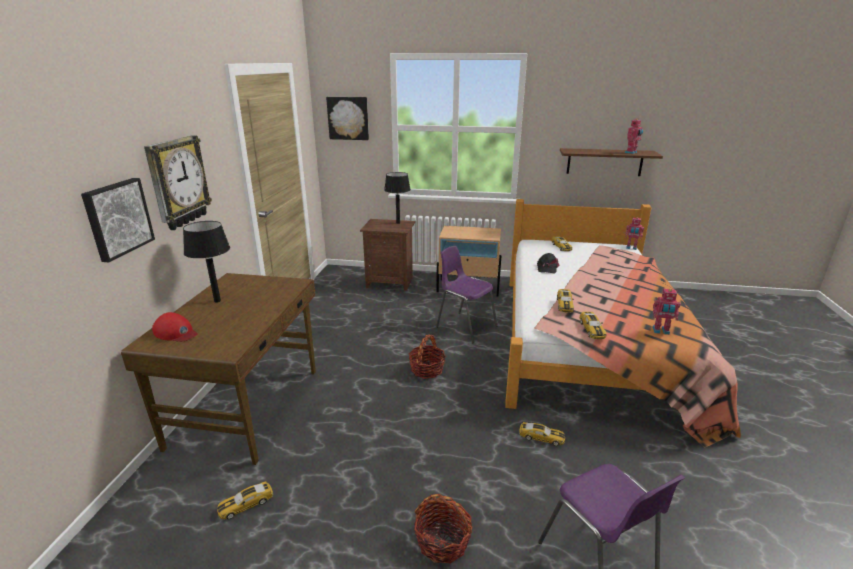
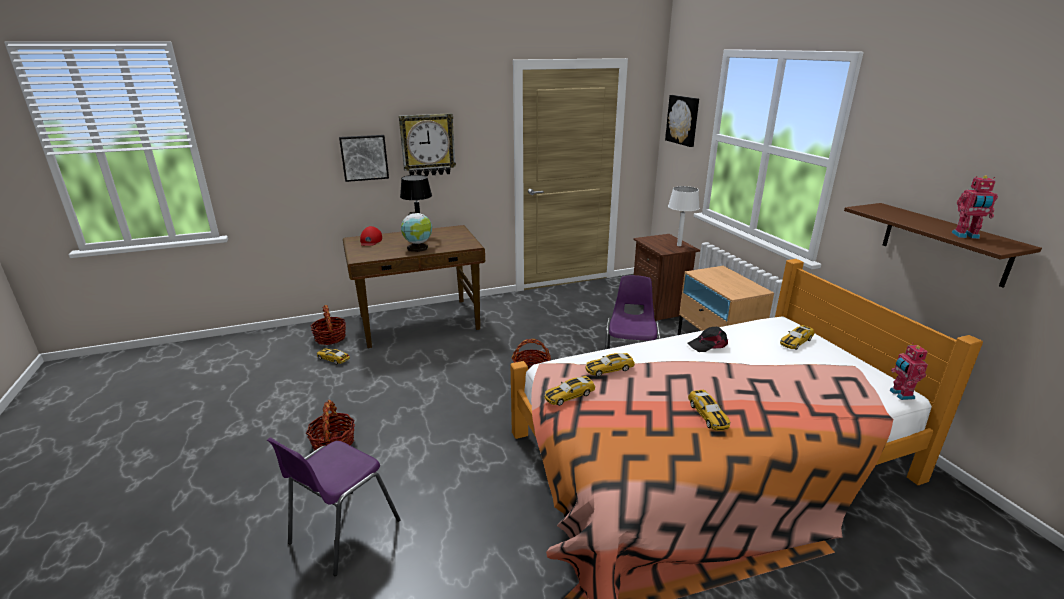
camera: 60 degrees right, 0 degrees up
black table lamp [384,172,411,224] -> white table lamp [668,186,700,246]
toy car [519,422,565,446] -> toy car moved to [688,390,730,431]
toy robot [652,288,681,335] -> none
none -> basket [311,305,346,345]
none -> globe [401,212,432,252]

